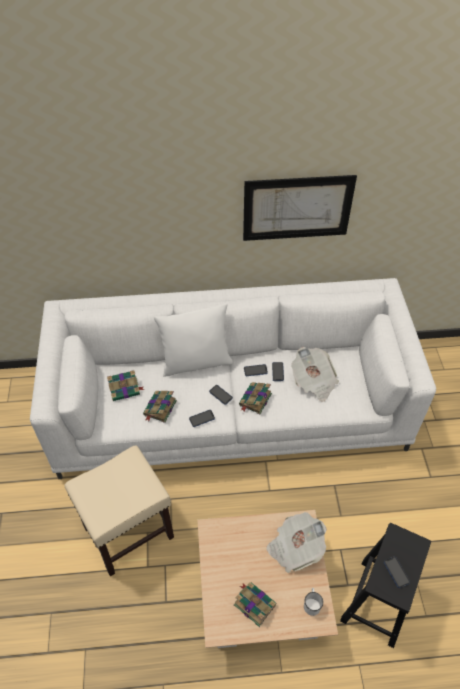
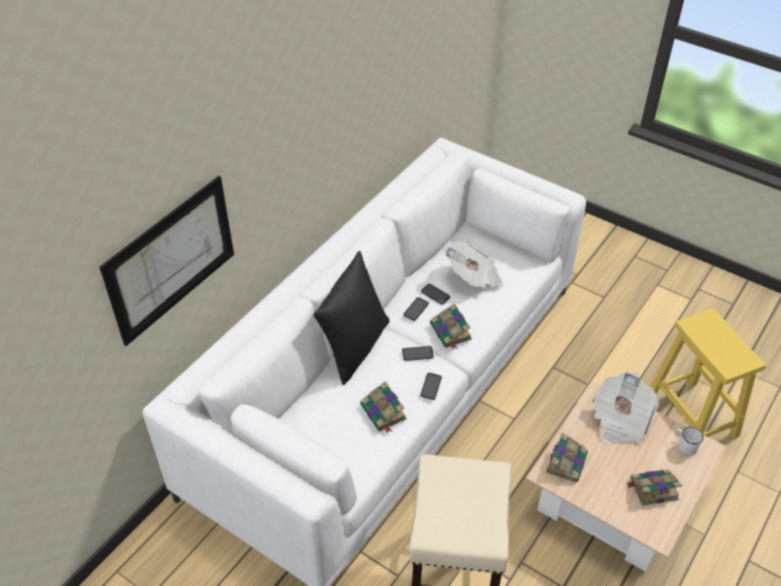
camera: 50 degrees left, 5 degrees down
book [107,370,145,401] -> book moved to [546,432,588,483]
white pillow [154,303,233,377] -> black pillow [313,251,390,385]
picture [243,175,357,241] -> picture moved to [99,176,234,346]
black stool [340,523,431,648] -> yellow stool [650,308,766,439]
phone [384,557,410,588] -> none

